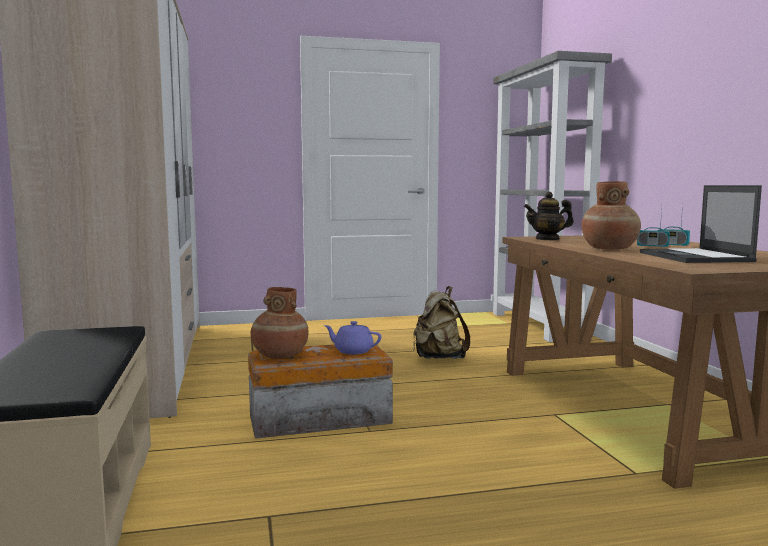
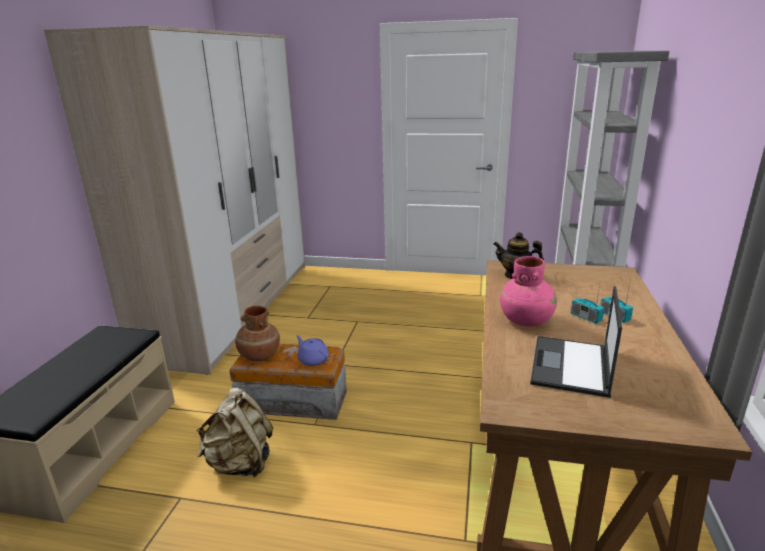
camera: 25 degrees right, 15 degrees up
beige backpack [413,286,470,359] -> beige backpack moved to [196,388,273,477]
brown vase [581,181,641,250] -> pink vase [500,256,557,326]

